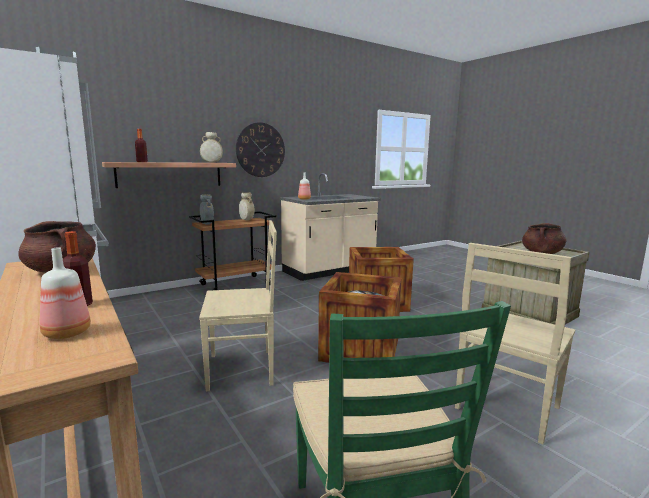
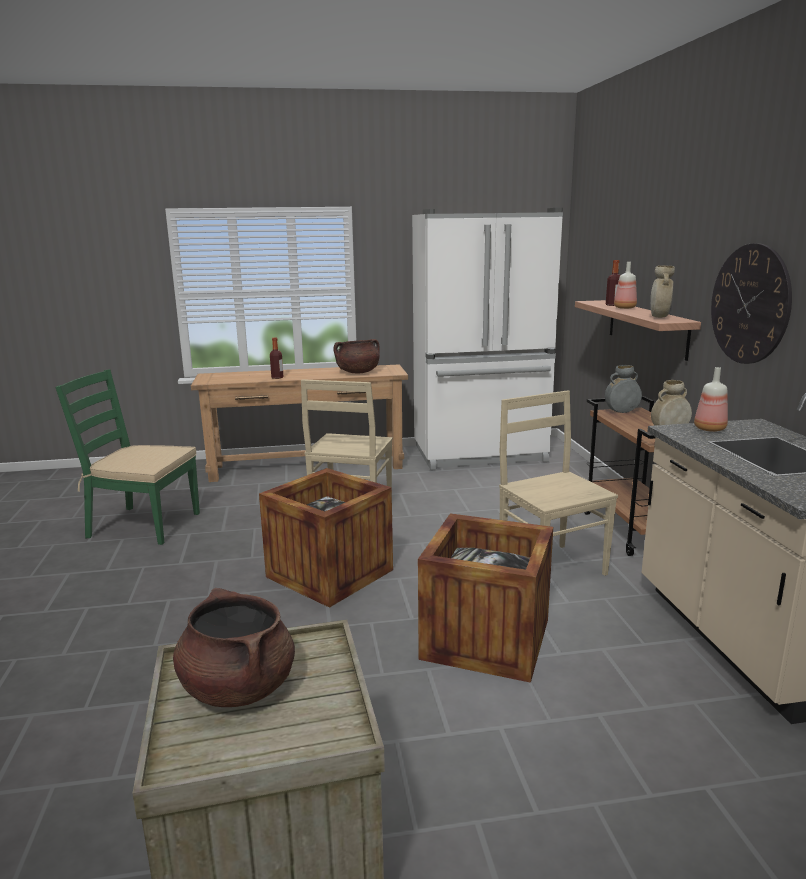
camera: 115 degrees right, 5 degrees up
bottle [40,247,91,339] -> bottle moved to [614,262,637,309]
beige chair [455,243,575,444] -> beige chair moved to [499,390,618,576]

